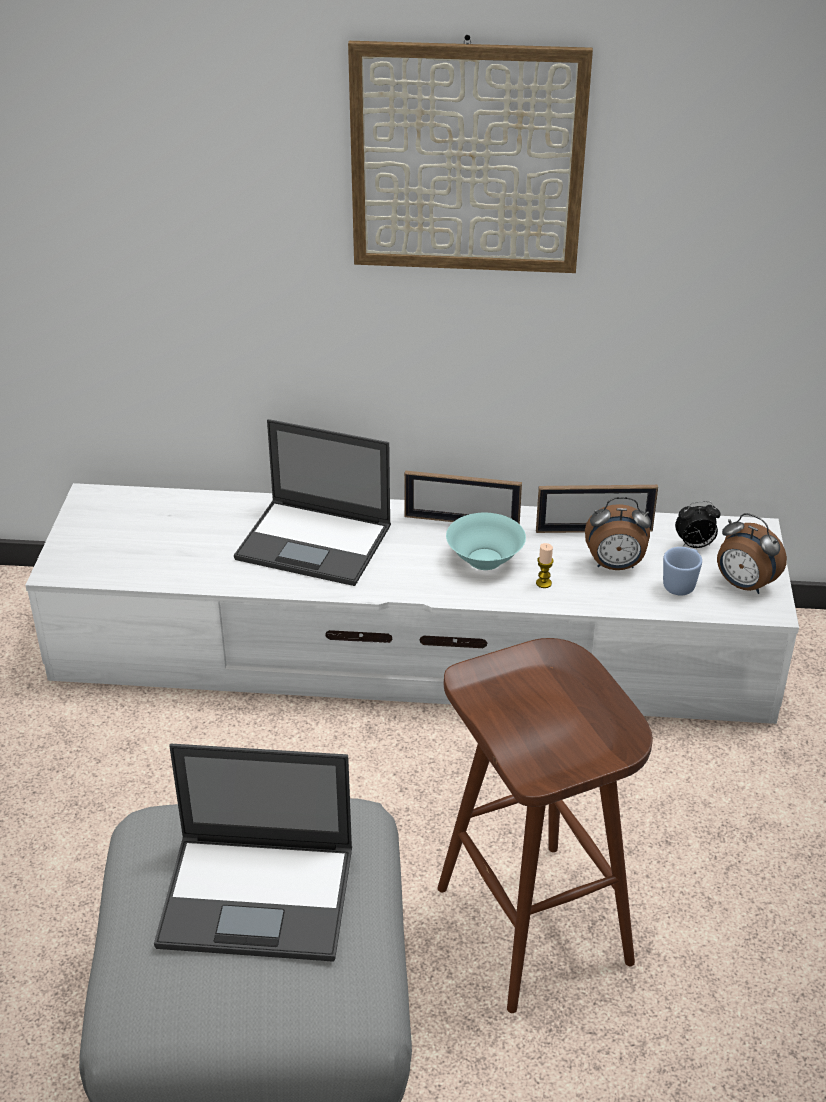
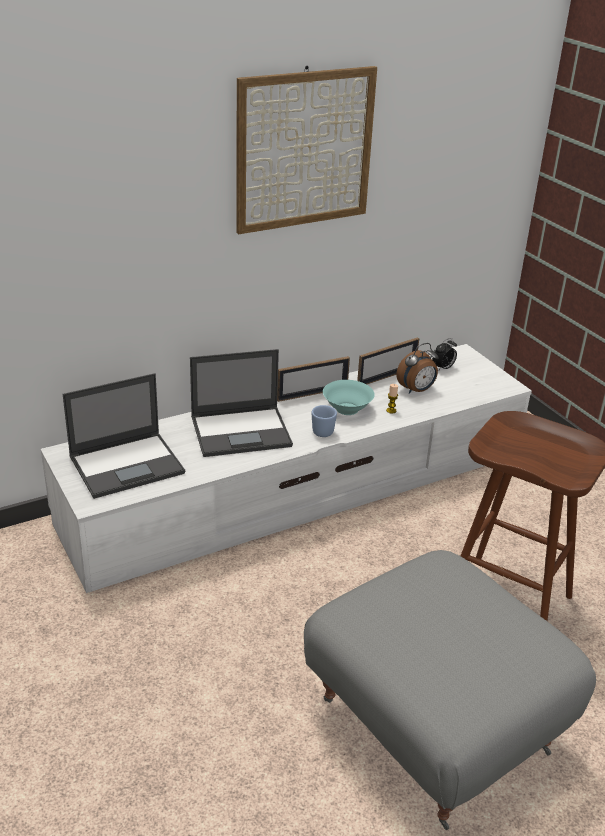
camera: 35 degrees left, 5 degrees down
laptop [154,744,352,962] -> laptop moved to [63,373,185,499]
blue mug [663,547,702,595] -> blue mug moved to [312,405,337,437]
alarm clock [717,513,787,594] -> none

